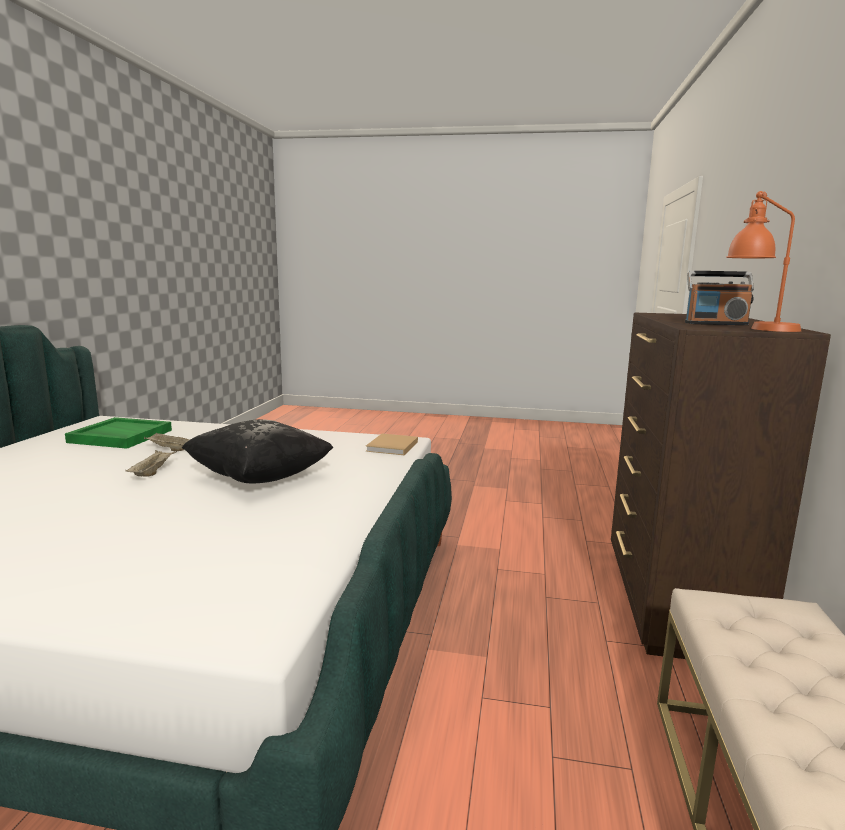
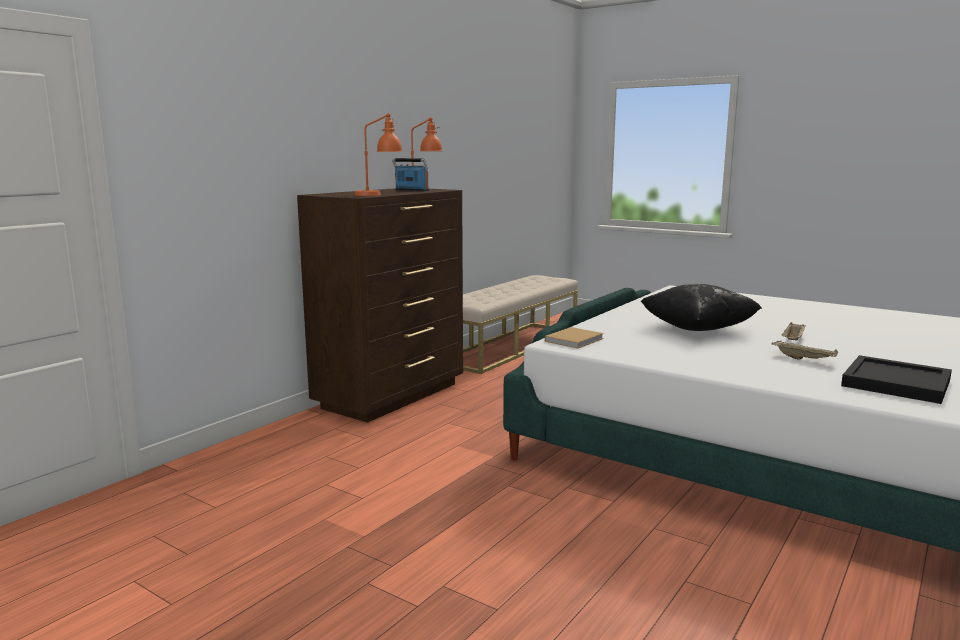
camera: 155 degrees left, 0 degrees up
green tray [65,417,172,449] -> black tray [841,355,952,404]
none -> orange table lamp [354,113,403,196]

